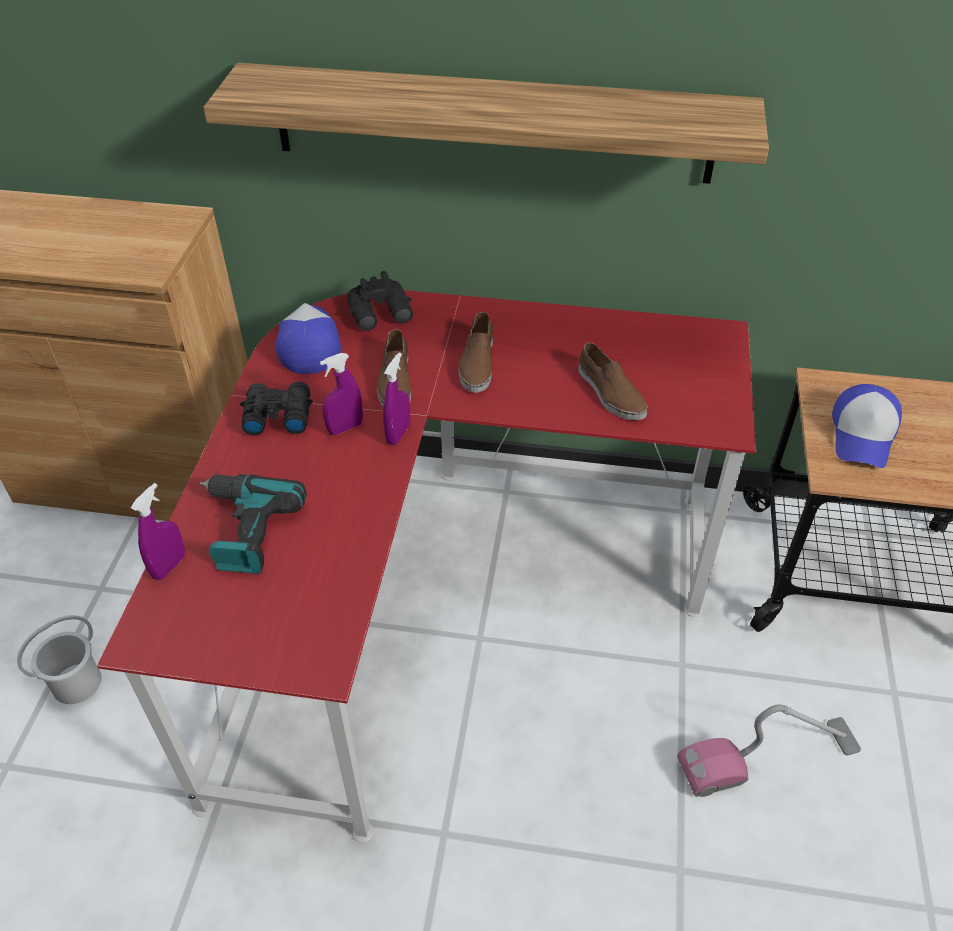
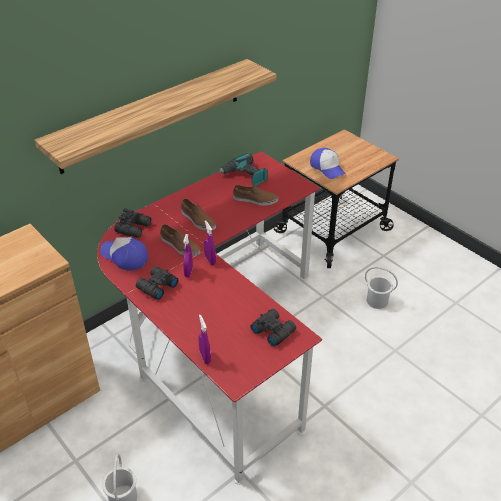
camera: 50 degrees left, 5 degrees down
power drill [200,474,306,574] -> power drill moved to [218,153,268,186]
vacuum cleaner [677,704,861,797] -> white bucket [365,267,398,309]
none -> black binoculars [251,309,296,347]

